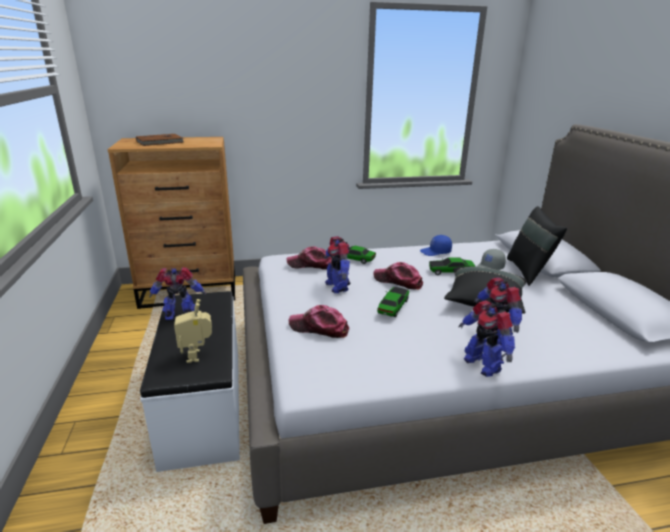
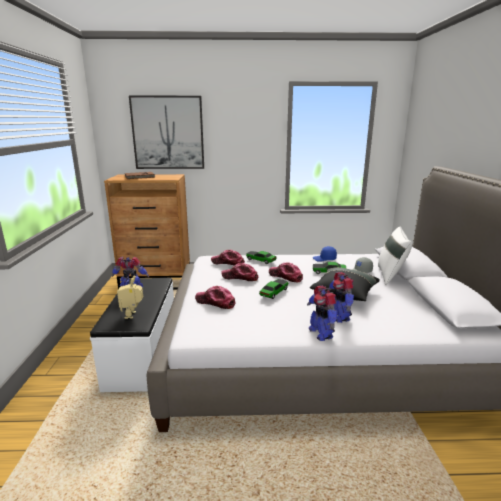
camera: 10 degrees right, 5 degrees down
toy robot [324,236,351,293] -> cap [221,263,259,281]
black pillow [507,206,567,286] -> white pillow [378,227,412,285]
none -> picture [129,96,204,169]

